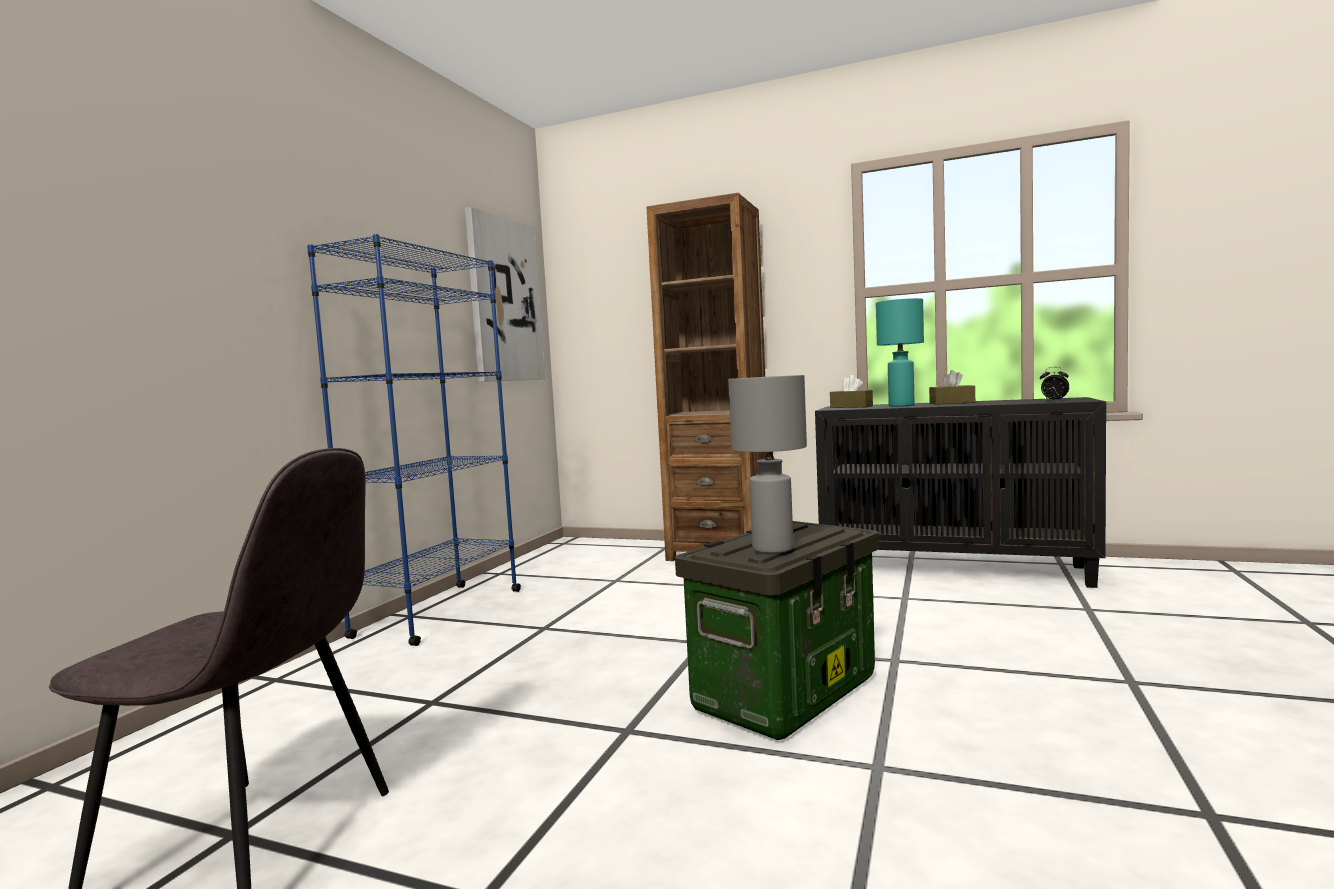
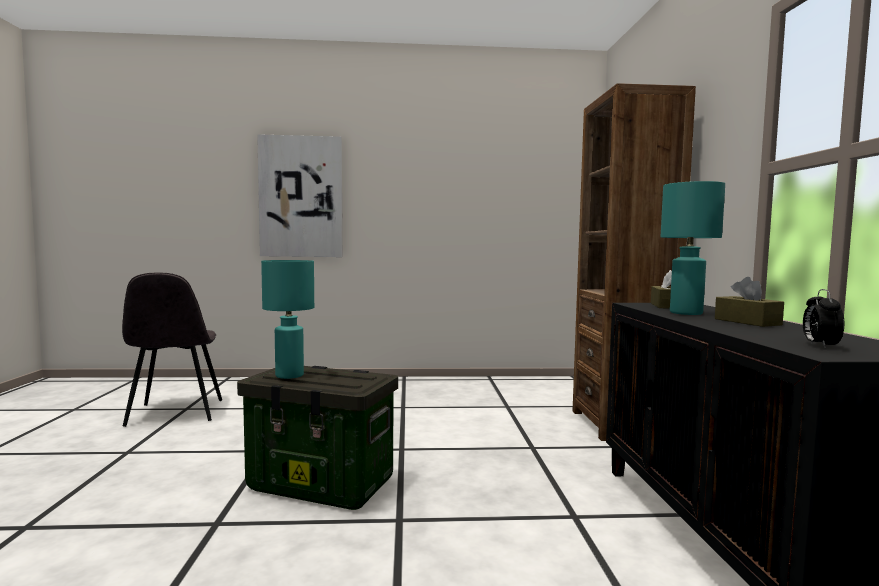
camera: 65 degrees right, 0 degrees up
blue bookcase [307,234,521,646] -> none
picture [465,207,545,382] -> picture moved to [257,134,342,257]
grey table lamp [728,375,807,553] -> turquoise table lamp [261,260,314,379]

